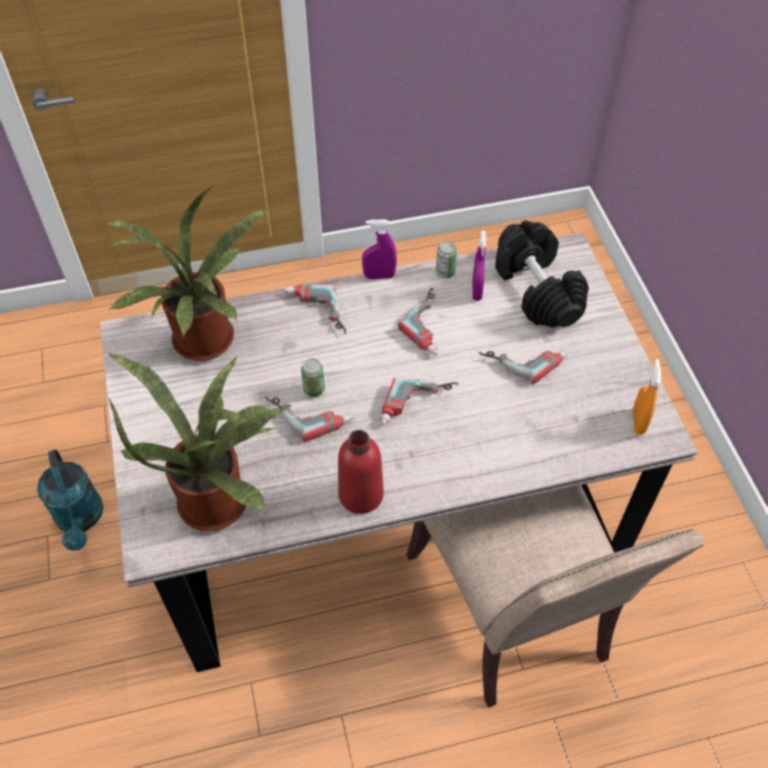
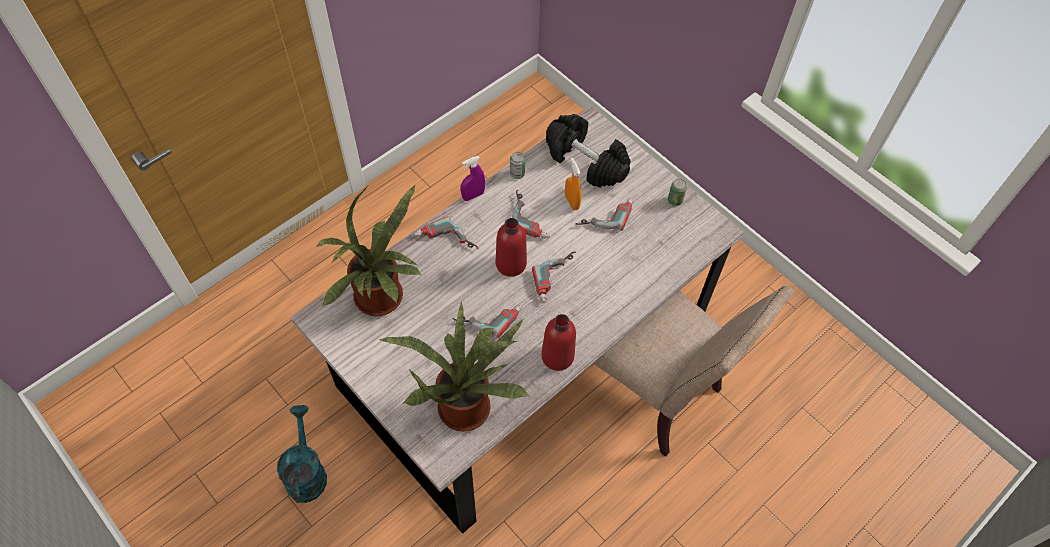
camera: 30 degrees left, 5 degrees up
turquoise watering can [37,449,103,551] -> turquoise watering can turned 135 degrees counterclockwise [277,405,327,503]
can [301,359,325,397] -> can moved to [668,179,687,206]
purple spray bottle [472,230,486,301] -> none
orange spray bottle [633,359,661,435] -> orange spray bottle moved to [565,158,581,210]
none -> red bottle [496,218,527,277]

